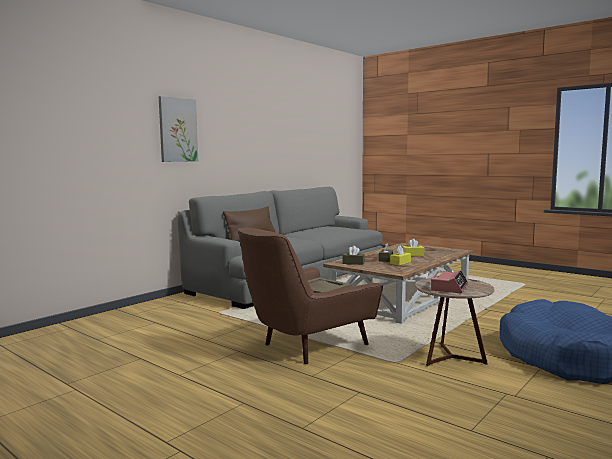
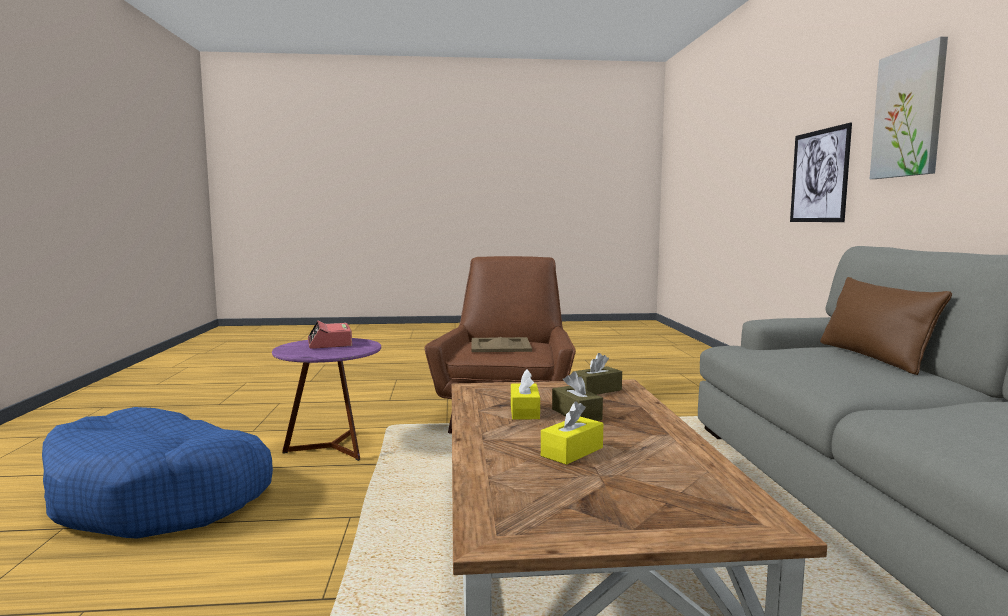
camera: 135 degrees right, 0 degrees up
brown side table [415,278,495,366] -> purple side table [272,338,381,461]
none -> picture [790,123,852,222]

